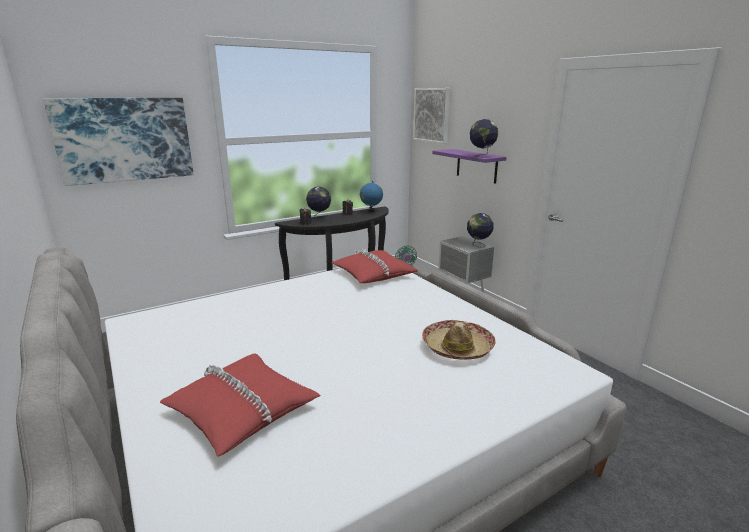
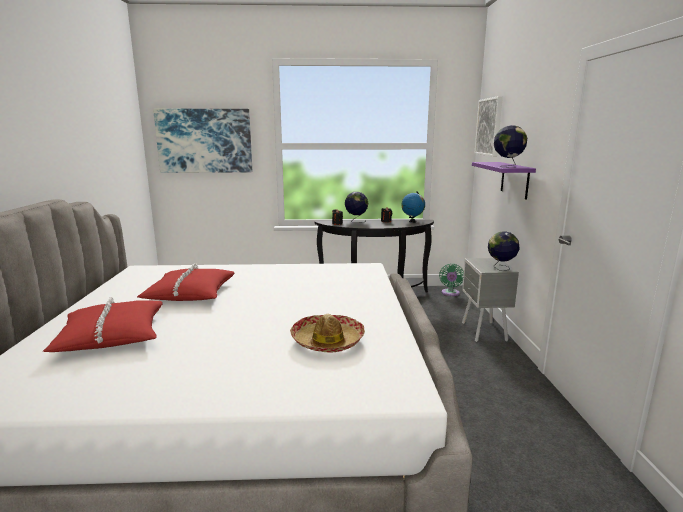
camera: 30 degrees right, 5 degrees down
red pillow [332,249,418,283] -> red pillow moved to [137,264,235,301]

